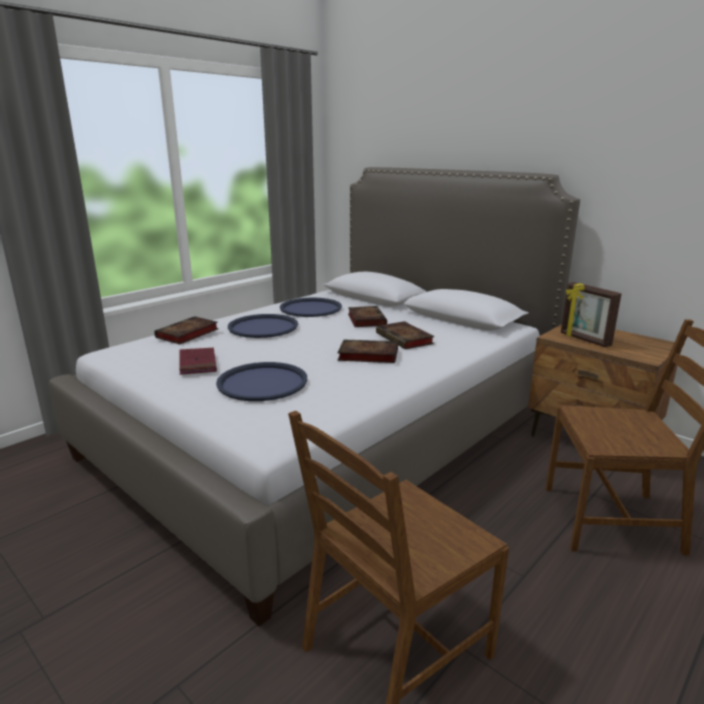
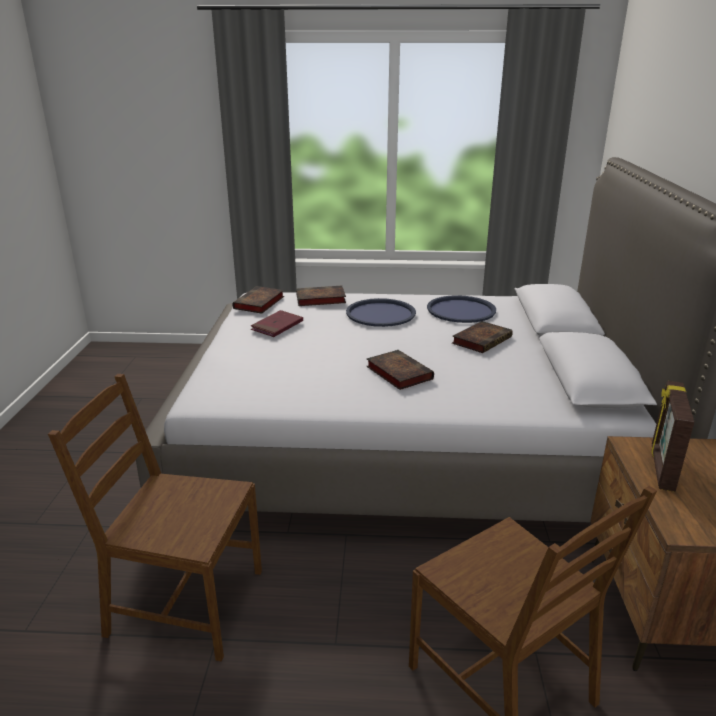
camera: 50 degrees right, 5 degrees up
blue tray [216,362,307,401] -> none
book [376,321,435,349] -> book moved to [232,286,284,314]

